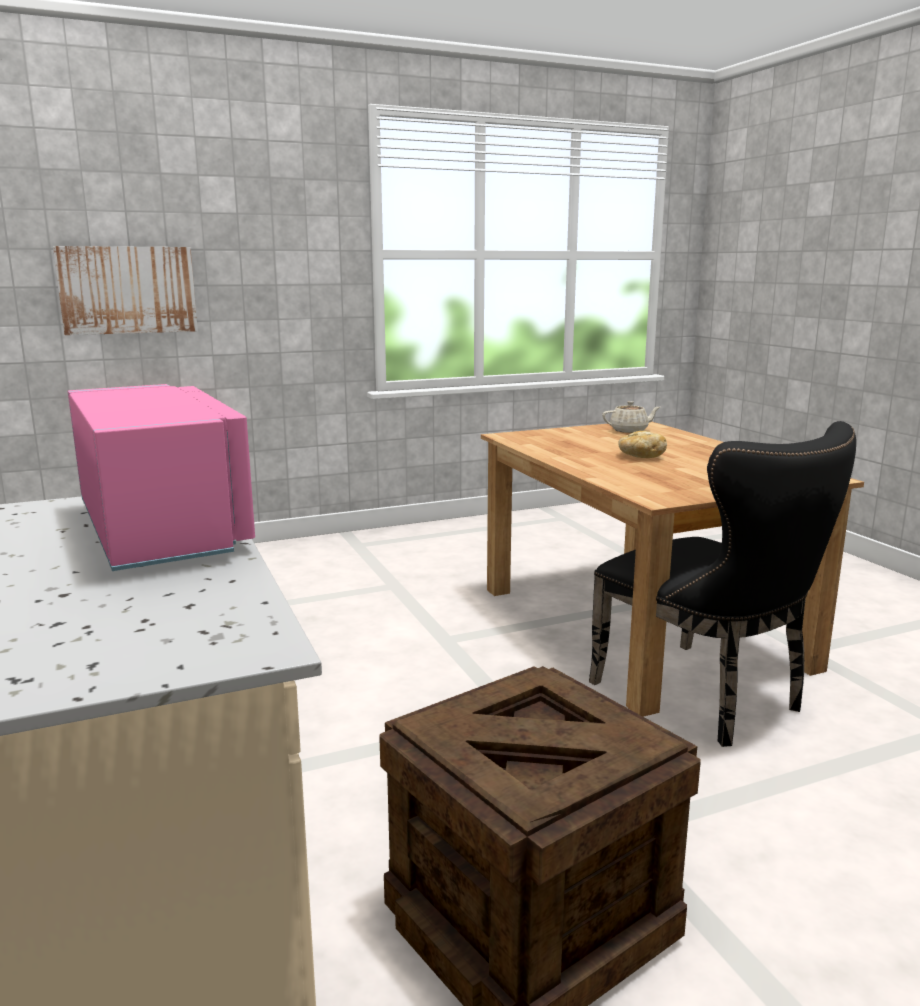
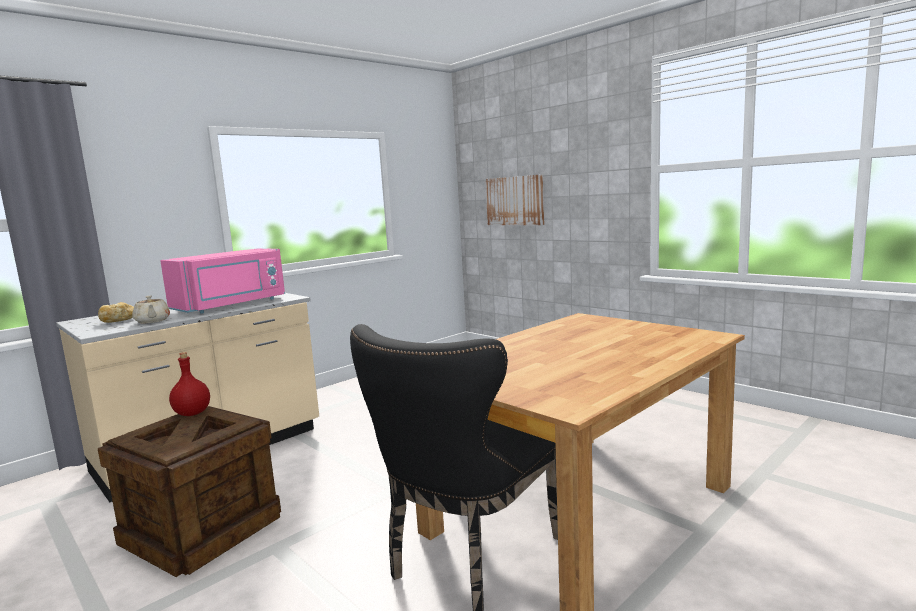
camera: 70 degrees right, 5 degrees down
beige teapot [602,401,660,433] -> beige teapot moved to [132,296,170,324]
bread [618,431,667,458] -> bread moved to [98,302,134,323]
none -> red bottle [169,352,210,416]

